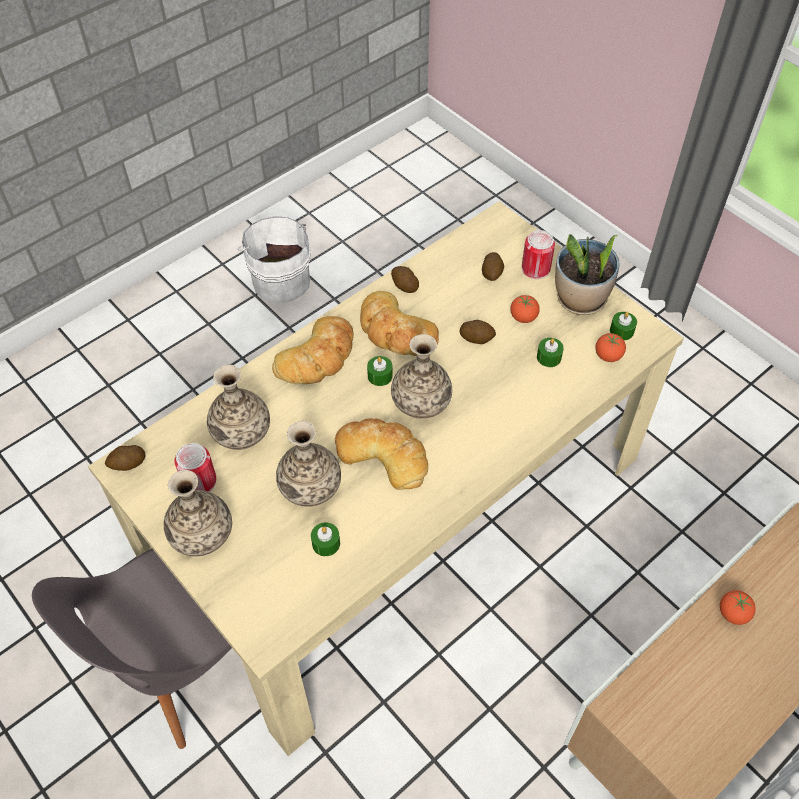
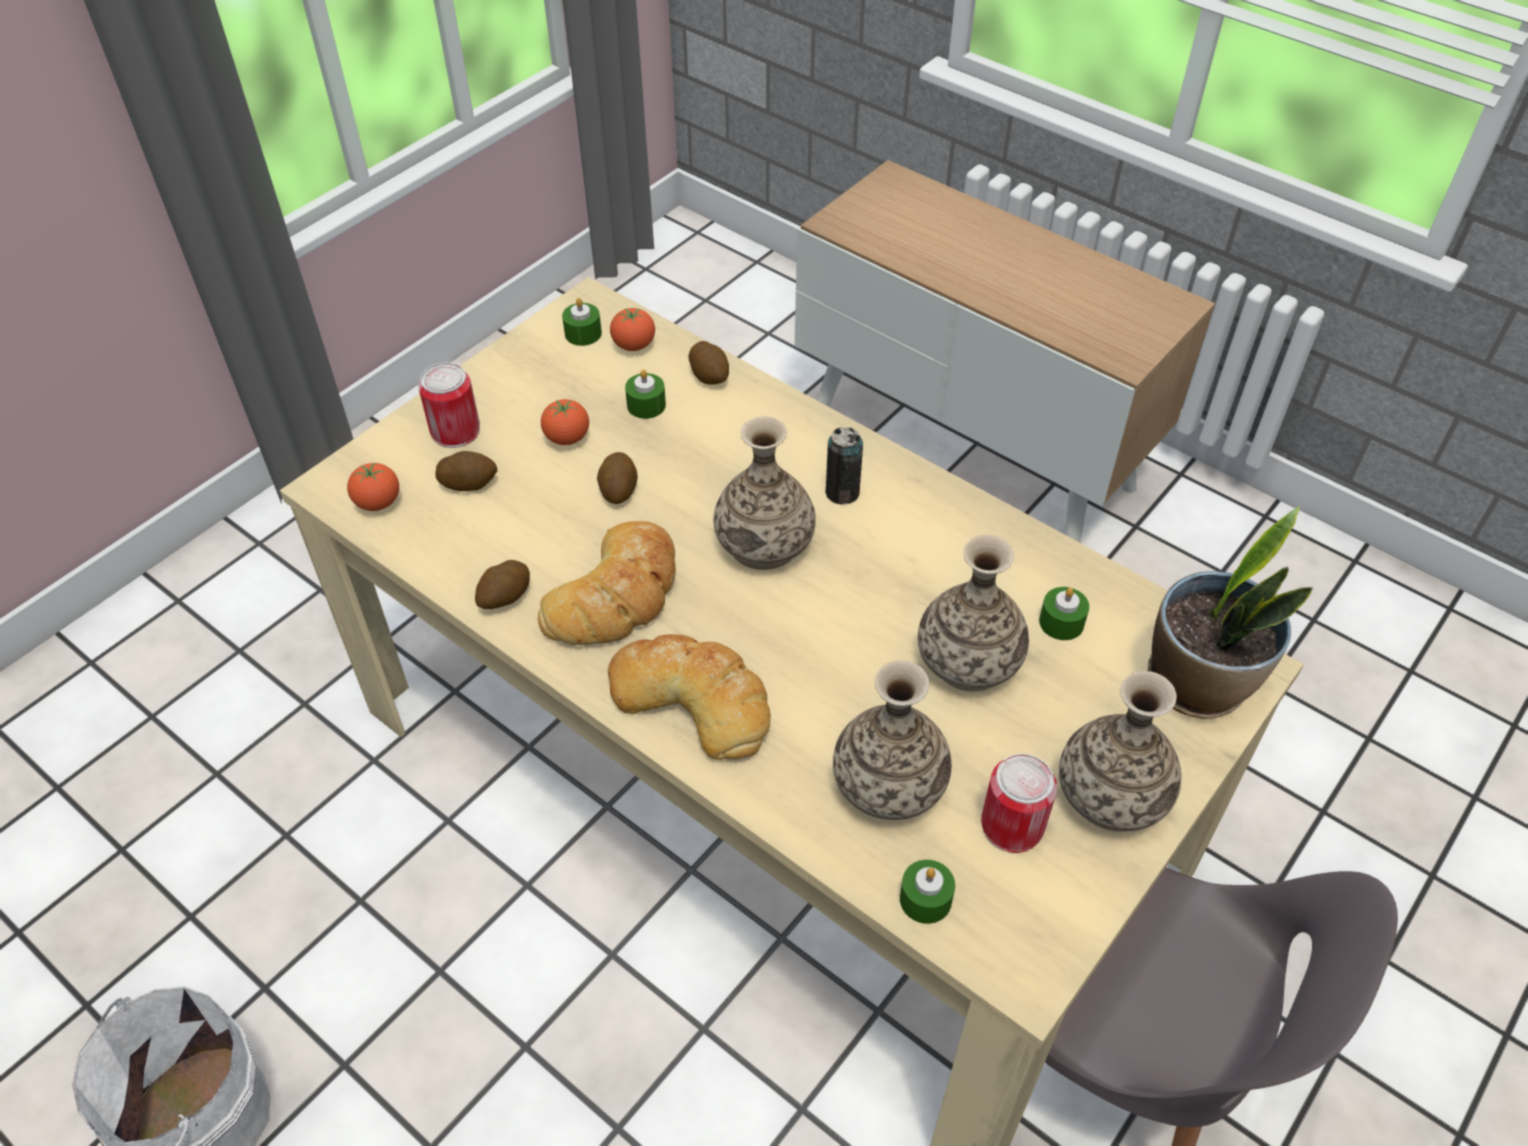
camera: 100 degrees left, 5 degrees down
potato [105,445,146,471] -> potato moved to [688,341,729,384]
bread [335,418,428,490] -> none
green candle [367,356,393,386] -> green candle moved to [900,860,955,924]
potted plant [555,234,619,315] -> potted plant moved to [1148,506,1313,719]
tomato [720,590,756,625] -> tomato moved to [347,463,399,511]
none -> can [826,427,863,504]

